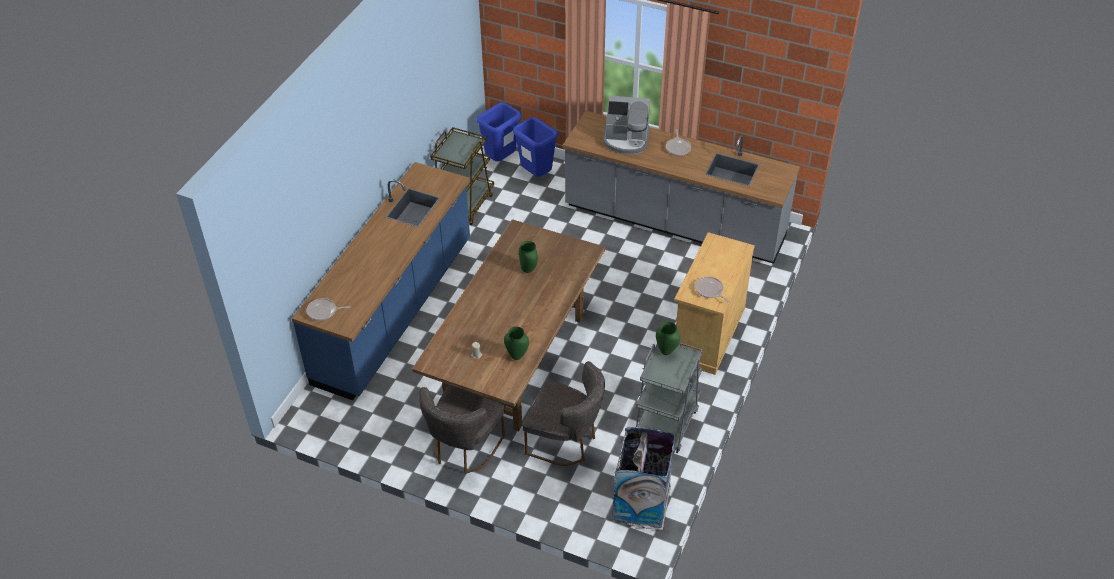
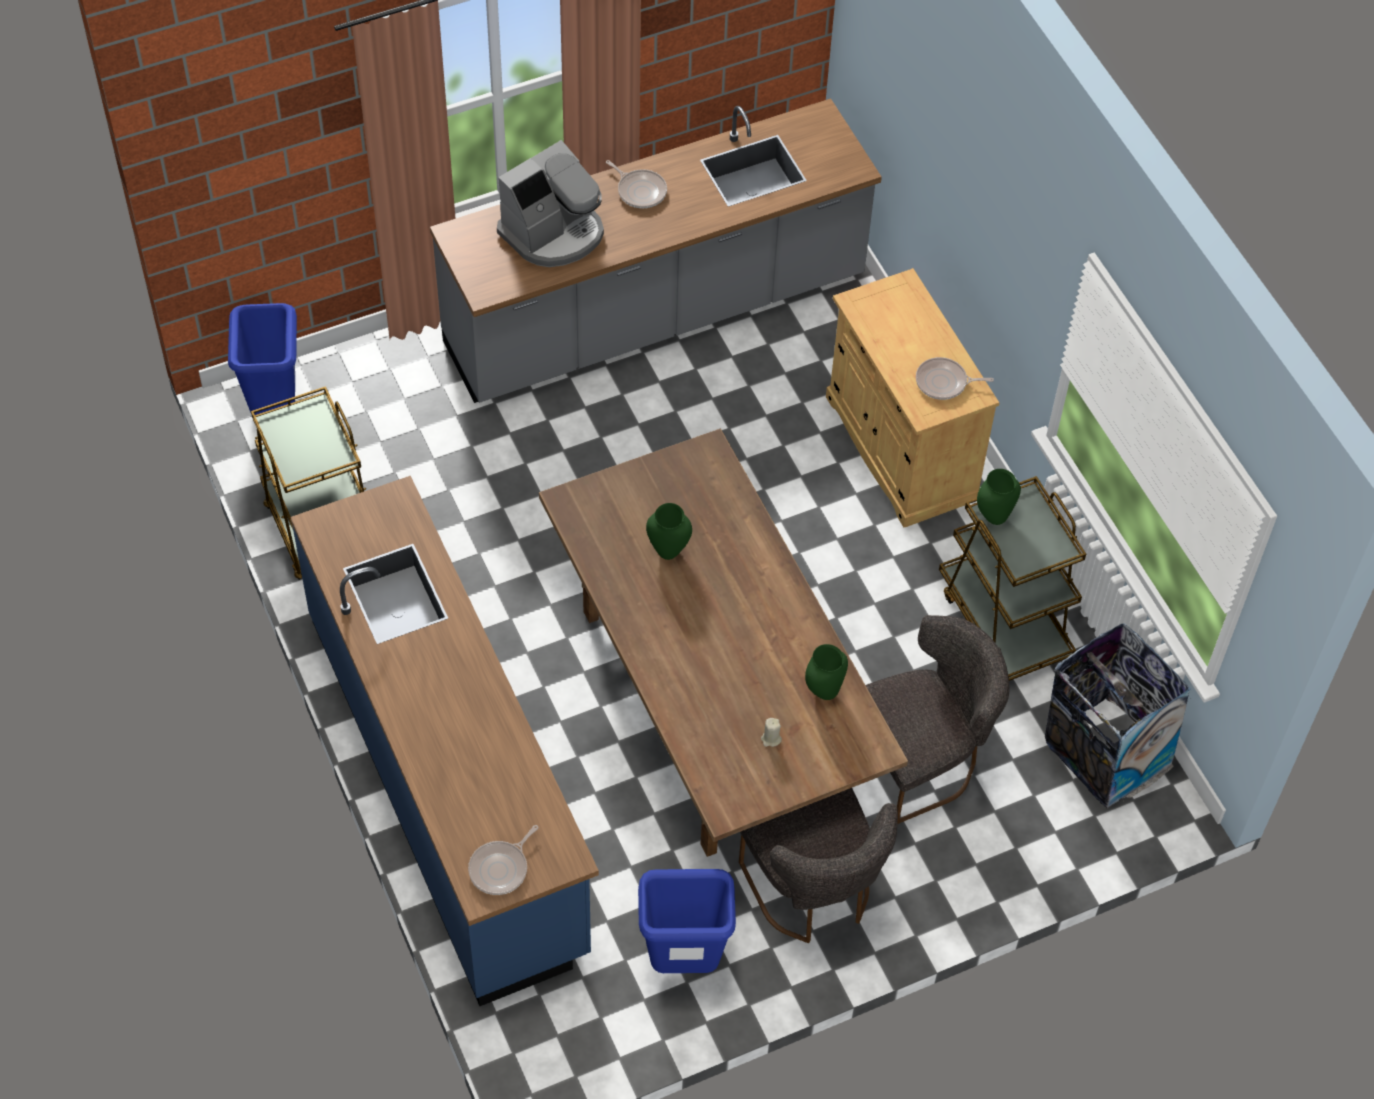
camera: 50 degrees left, 10 degrees up
blue trash can [513,117,558,177] -> blue trash can moved to [638,869,736,973]
grey cart [636,343,703,455] -> brown cart [939,476,1086,681]

